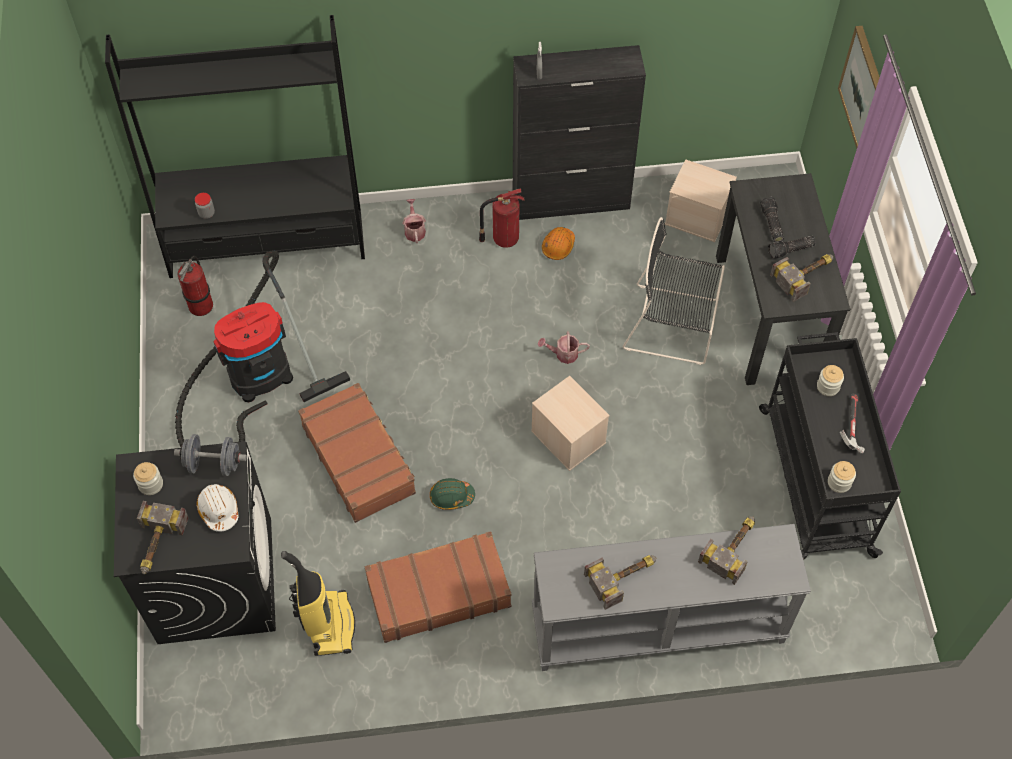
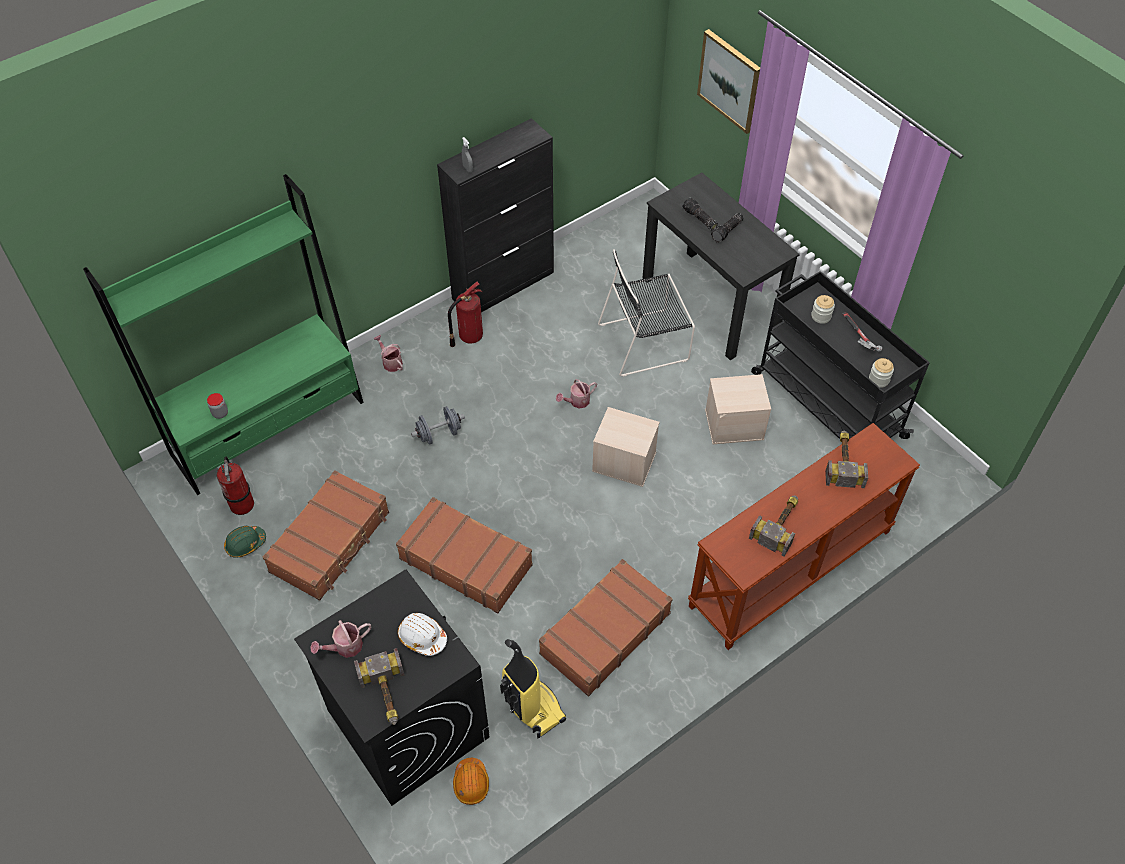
camera: 30 degrees left, 5 degrees down
black bookcase [105,15,365,278] -> green bookcase [83,174,364,495]
jar [133,462,163,495] -> watering can [310,620,372,658]
grey dumbbell [174,434,247,476] -> grey dumbbell moved to [411,406,465,445]
vacuum cleaner [175,250,350,447] -> brown suitcase [263,470,389,601]
green hard hat [430,478,475,510] -> green hard hat moved to [224,526,266,558]
grey console table [532,524,811,671] -> brown console table [688,423,920,650]
orange hard hat [542,227,575,260] -> orange hard hat moved to [453,758,489,805]
beige storage box [665,160,737,242] -> beige storage box moved to [705,374,771,445]
hammer [770,254,833,302] -> none

